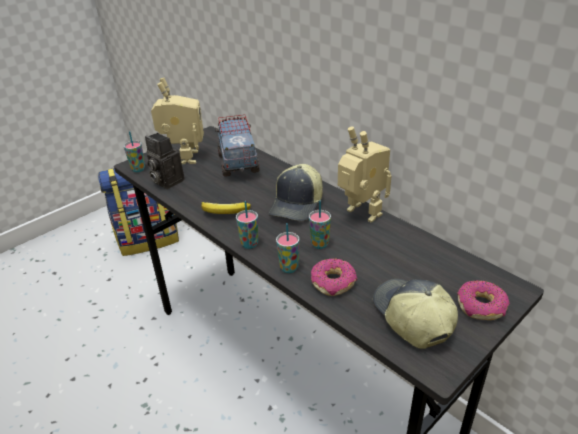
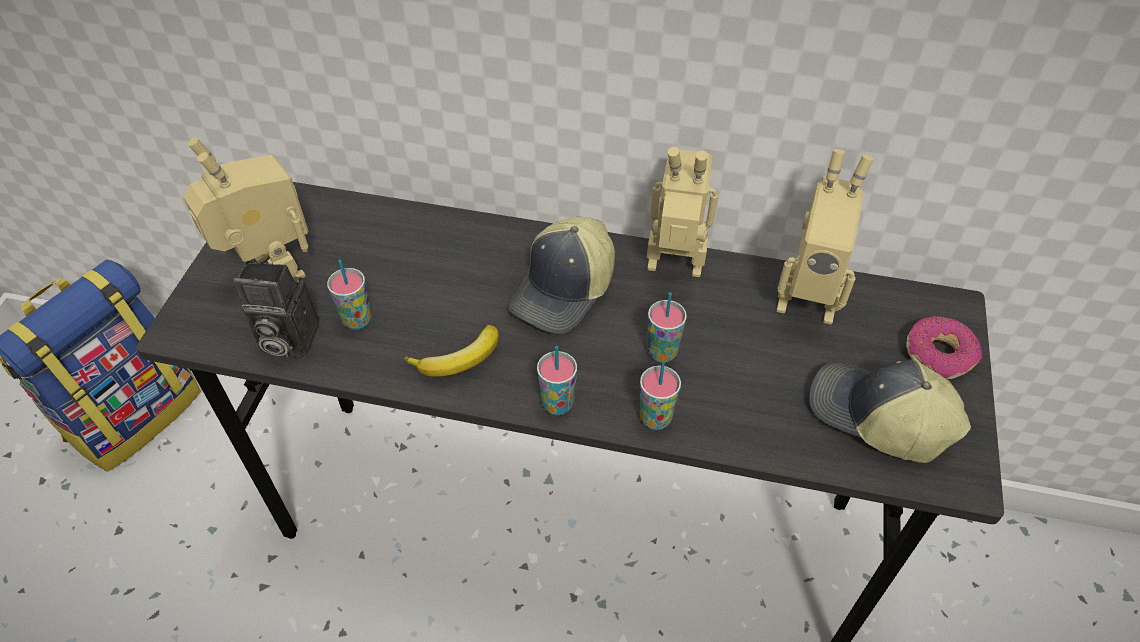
camera: 35 degrees left, 15 degrees up
cup [124,131,145,172] -> cup moved to [327,260,371,330]
toy truck [215,115,259,177] -> none
cap [269,164,323,221] -> cap turned 45 degrees clockwise [507,217,615,334]
donut [311,258,357,296] -> none
none -> toy robot [777,149,874,324]

